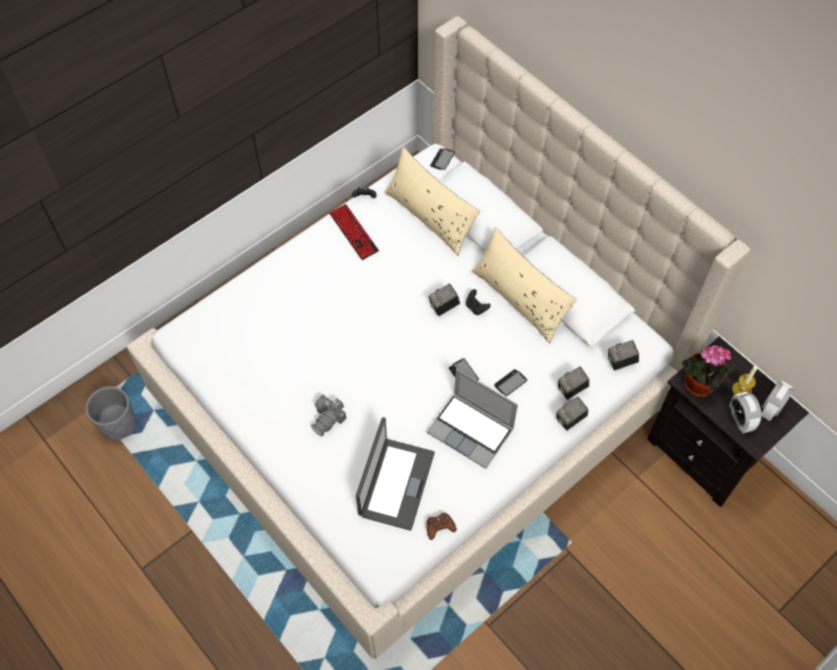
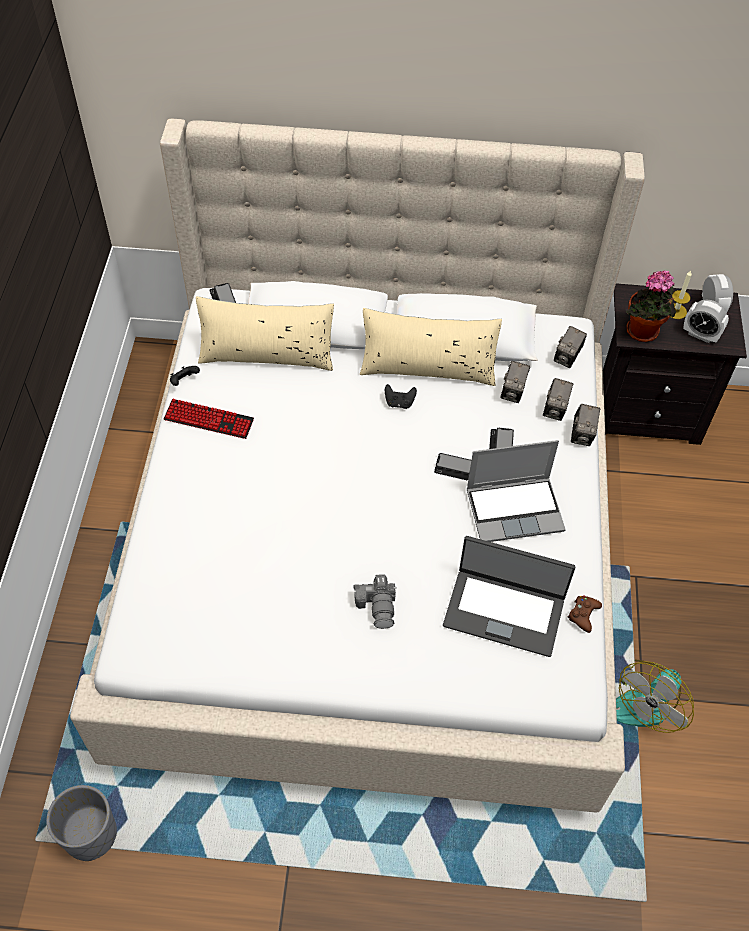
camera: 45 degrees left, 5 degrees down
laptop [356,417,435,530] -> laptop turned 135 degrees clockwise [443,536,575,657]
camera [428,284,460,316] -> camera moved to [501,361,530,403]
none -> fan [616,660,694,733]

